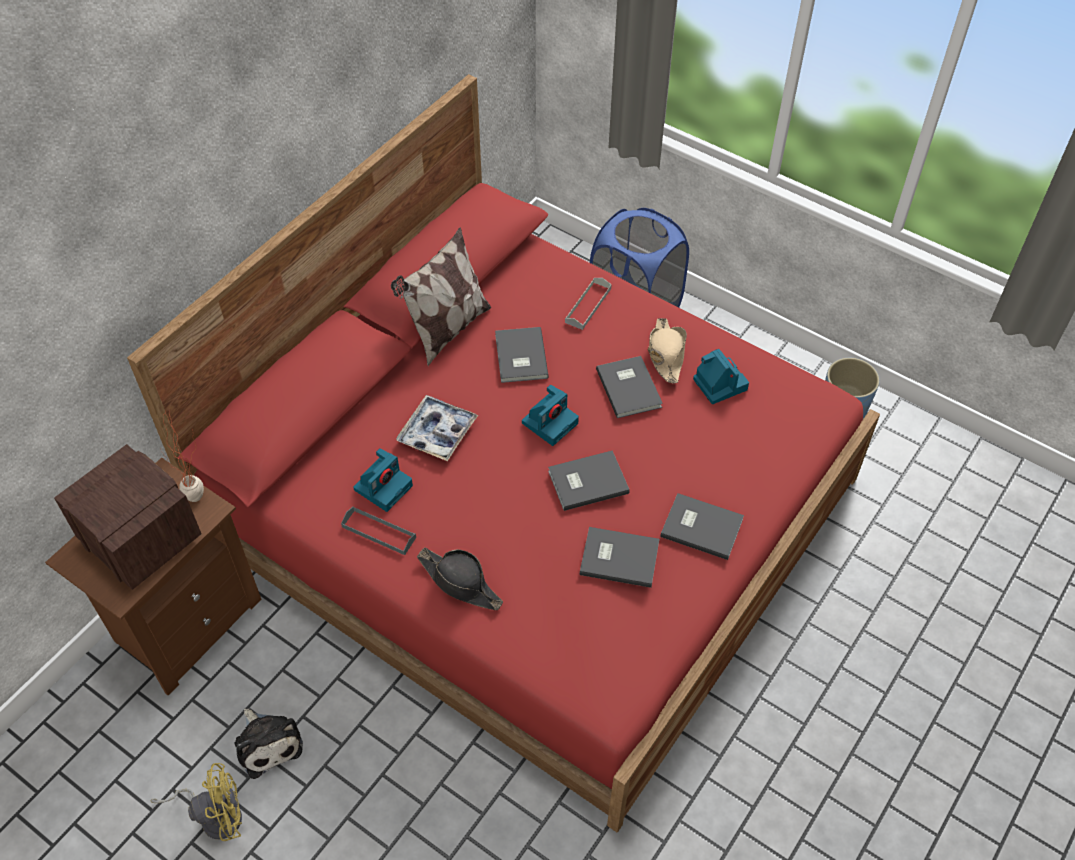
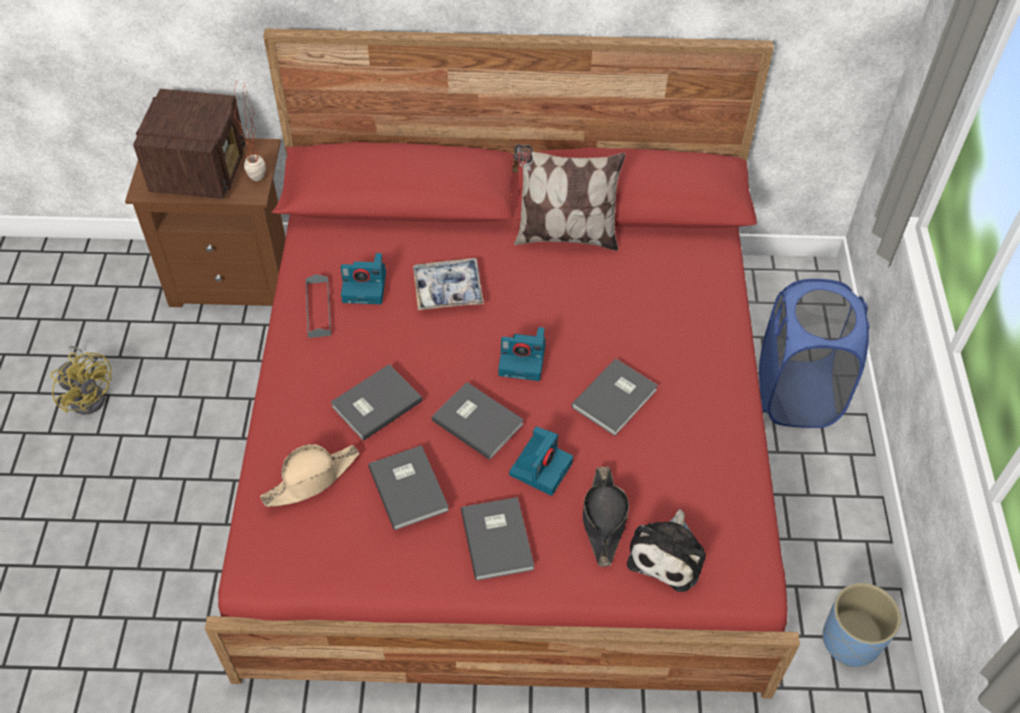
camera: 55 degrees right, 0 degrees up
plush toy [234,708,303,779] -> plush toy moved to [627,509,706,592]
black hat [417,548,503,610] -> black hat moved to [583,467,629,567]
grey book [495,327,549,383] -> grey book moved to [331,364,423,441]
grey tray [565,278,612,330] -> none
beige hat [648,318,687,383] -> beige hat moved to [260,444,359,507]
camera [693,349,749,404] -> camera moved to [509,426,573,496]

